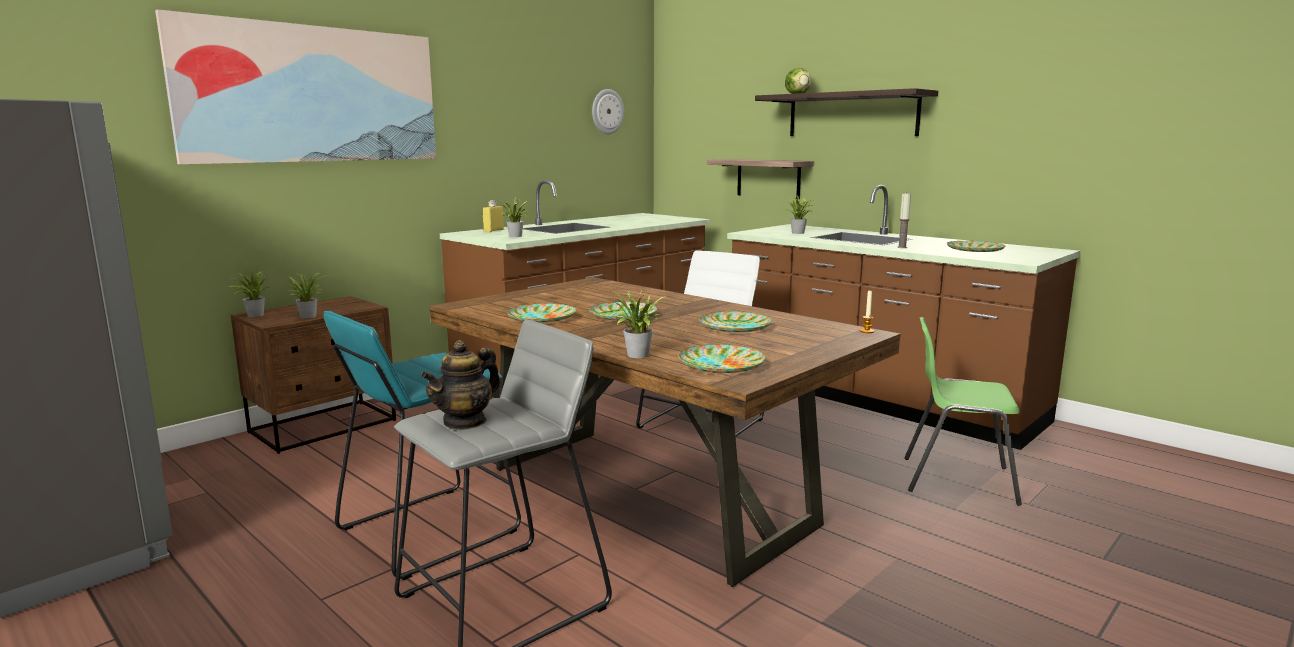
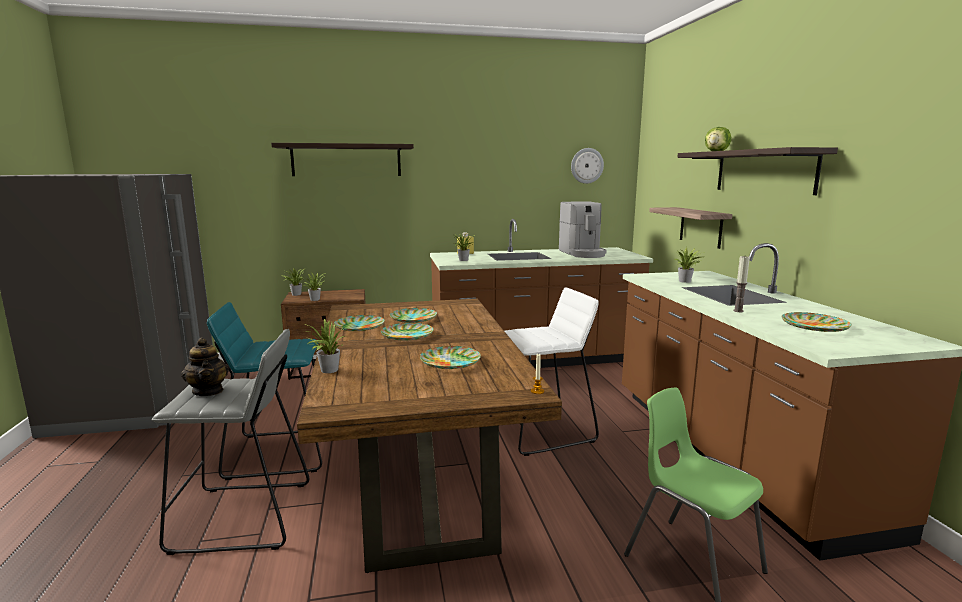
camera: 35 degrees right, 0 degrees up
picture [155,9,436,164] -> shelf [271,143,414,176]
teapot [421,340,500,430] -> teapot turned 105 degrees counterclockwise [181,338,229,396]
plate [678,344,765,373] -> plate moved to [390,308,437,323]
none -> coffee machine [559,201,607,258]

